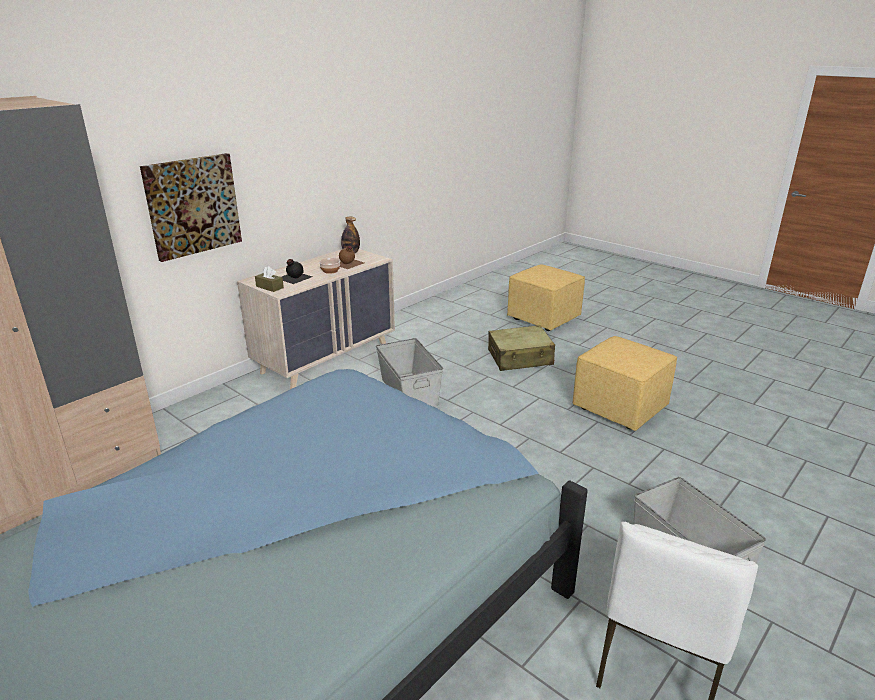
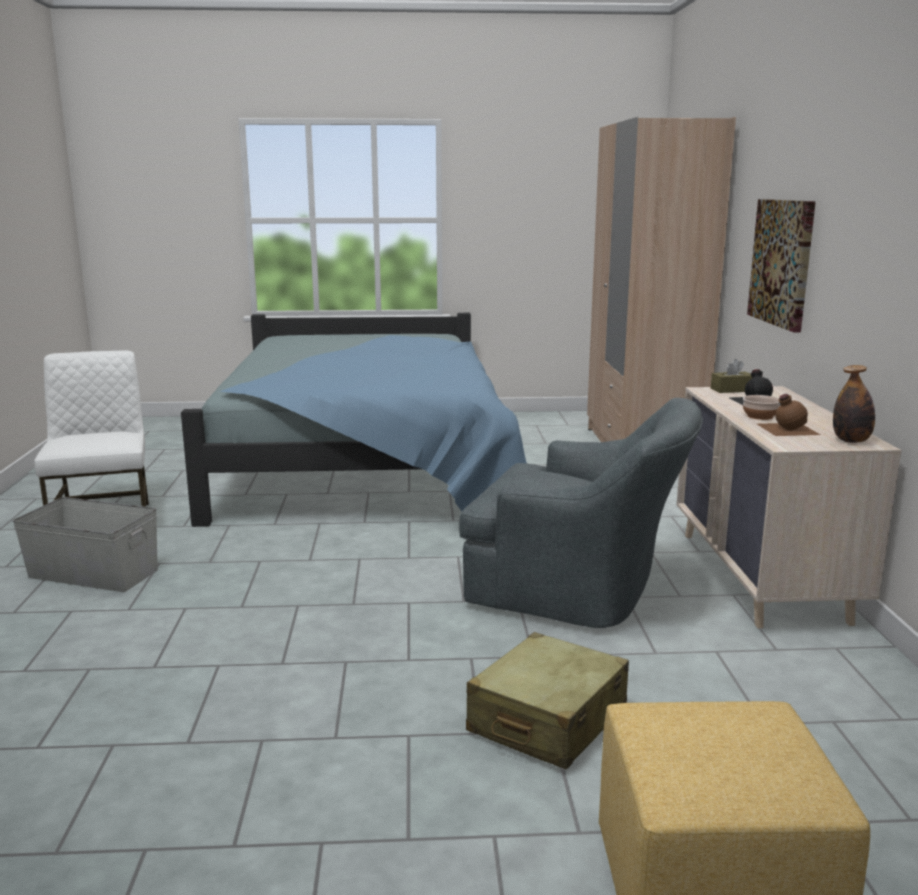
camera: 135 degrees right, 10 degrees down
grey storage box [376,338,443,407] -> grey armchair [459,398,703,628]
yellow ottoman [573,336,677,431] -> none

